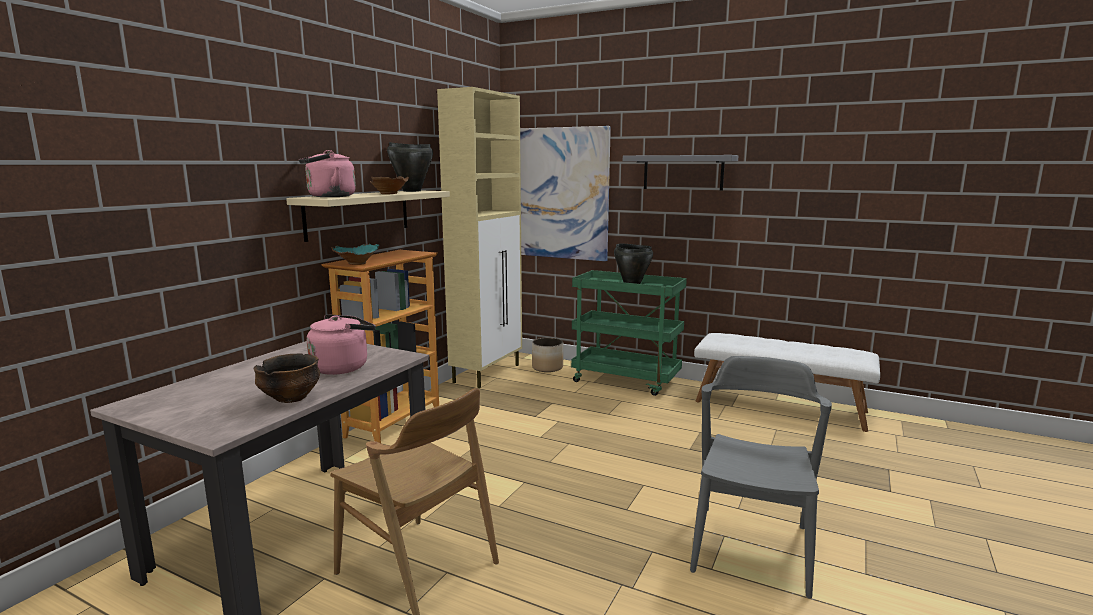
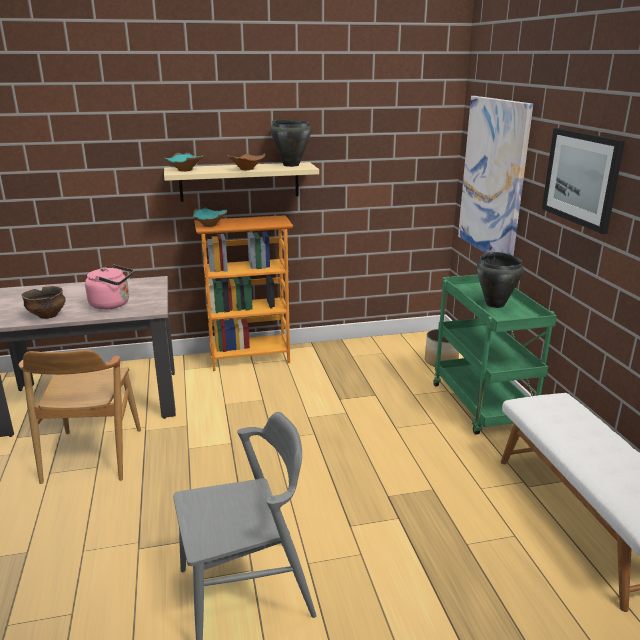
camera: 50 degrees right, 10 degrees up
pink kettle [299,150,356,197] -> turquoise bowl [165,153,203,171]
beige cabinet [437,87,522,388] -> none
grey shelf [623,155,738,191] -> picture [542,128,625,234]

